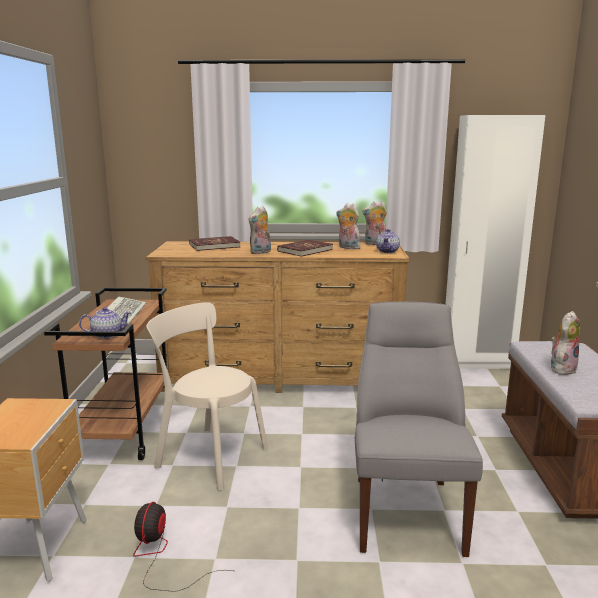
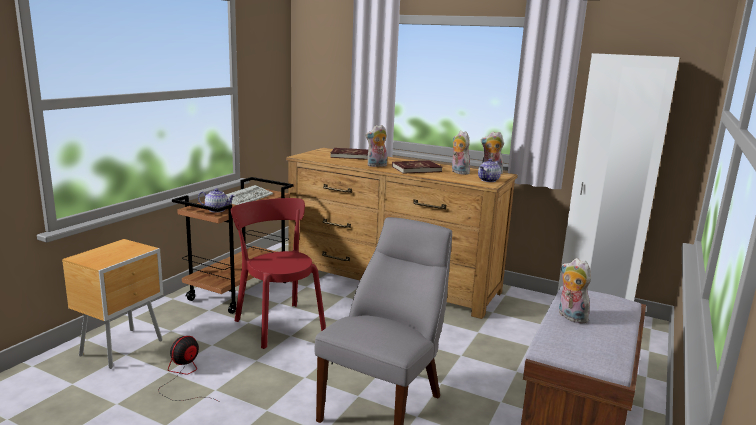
camera: 25 degrees right, 0 degrees up
beige chair [146,302,268,491] -> red chair [231,198,326,349]
plush toy [551,311,581,375] -> plush toy turned 105 degrees counterclockwise [559,258,592,324]

